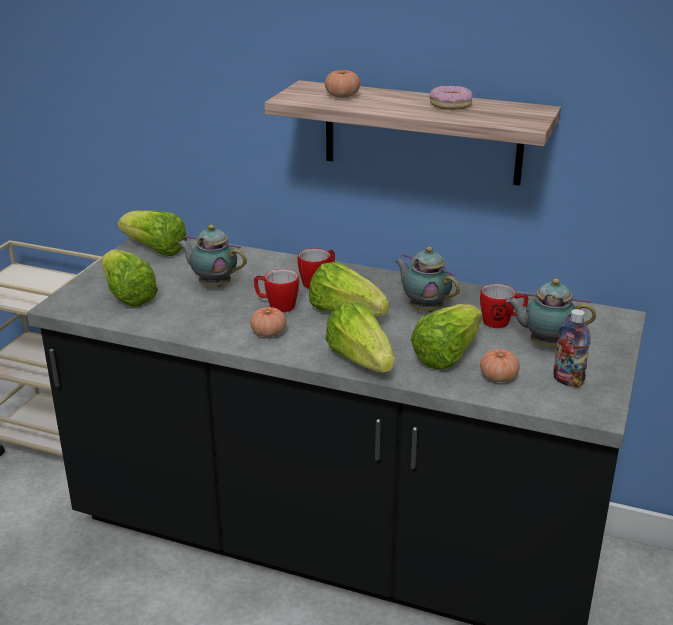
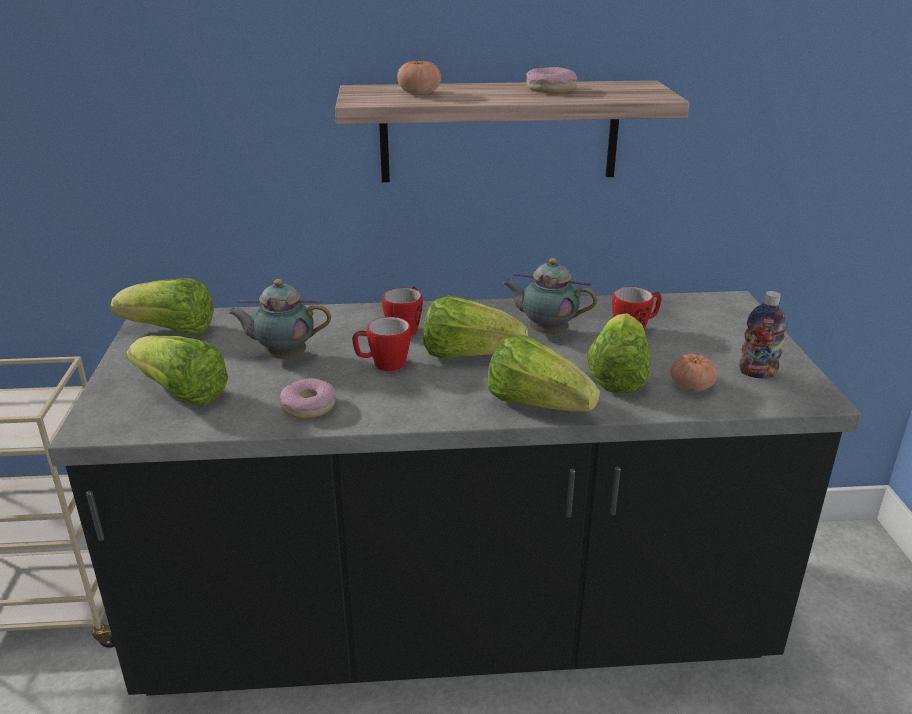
camera: 25 degrees left, 0 degrees up
tomato [250,307,286,337] -> none
teapot [506,279,596,347] -> none
none -> donut [280,378,336,419]

